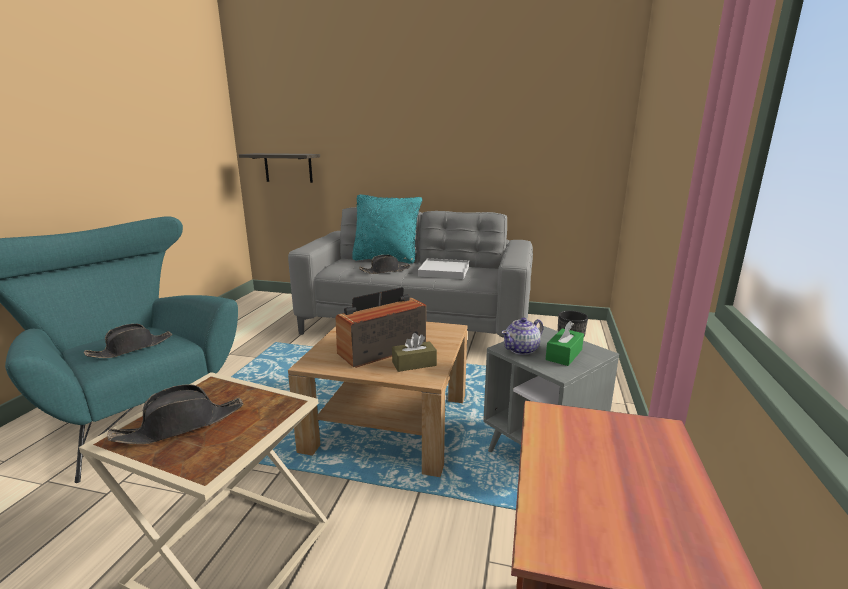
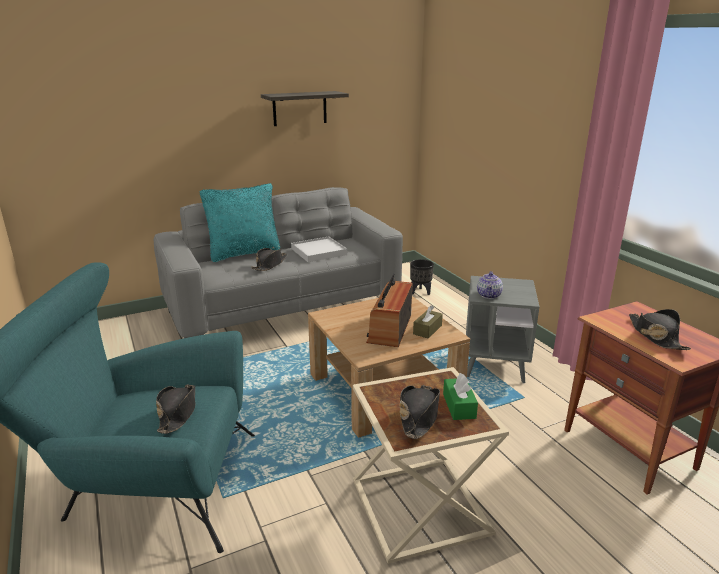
camera: 40 degrees left, 5 degrees up
shelf [239,153,320,183] -> shelf moved to [261,91,349,126]
green tissue box [545,321,584,366] -> green tissue box moved to [443,373,478,420]
none -> black hat [629,309,691,350]

